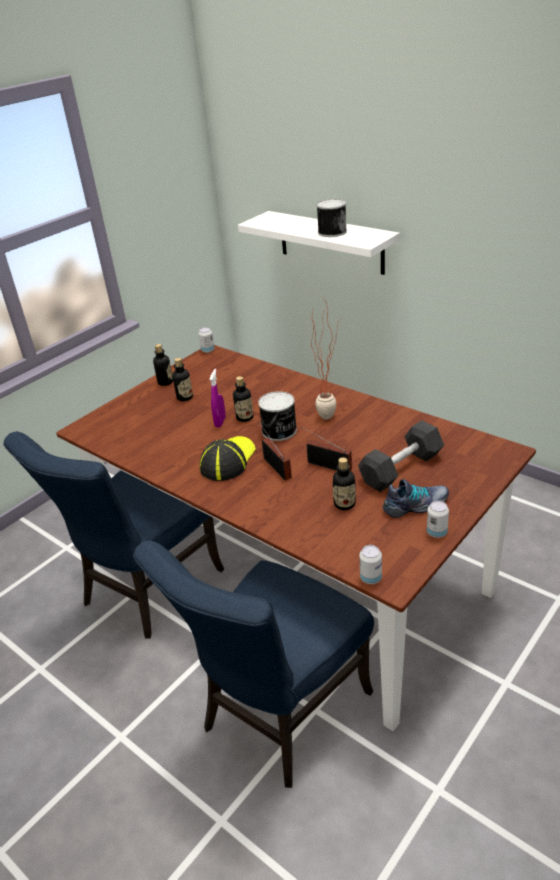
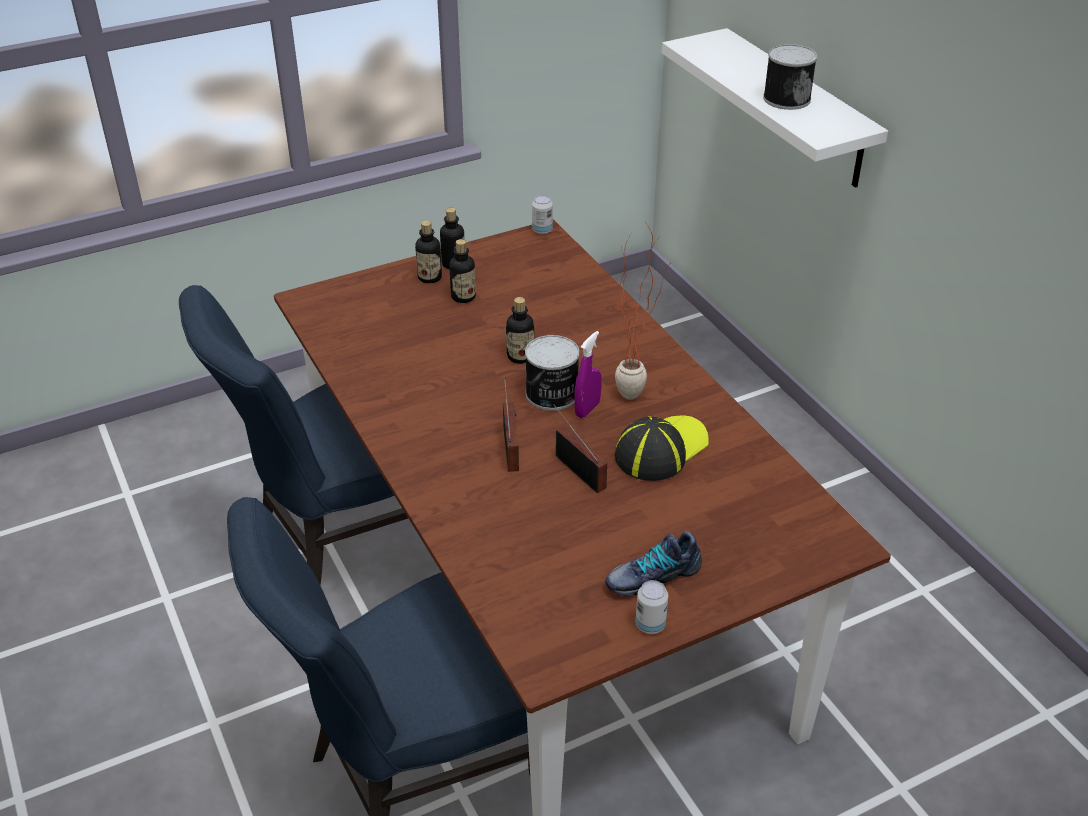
camera: 20 degrees right, 5 degrees up
cap [200,436,256,481] -> cap moved to [615,416,709,481]
purple spray bottle [209,369,226,427] -> purple spray bottle moved to [574,331,602,418]
bottle [332,457,356,510] -> bottle moved to [415,221,442,283]
black dumbbell [358,420,444,492] -> none
can [359,545,382,584] -> none
shoe [383,479,449,518] -> shoe turned 150 degrees clockwise [605,531,702,597]

